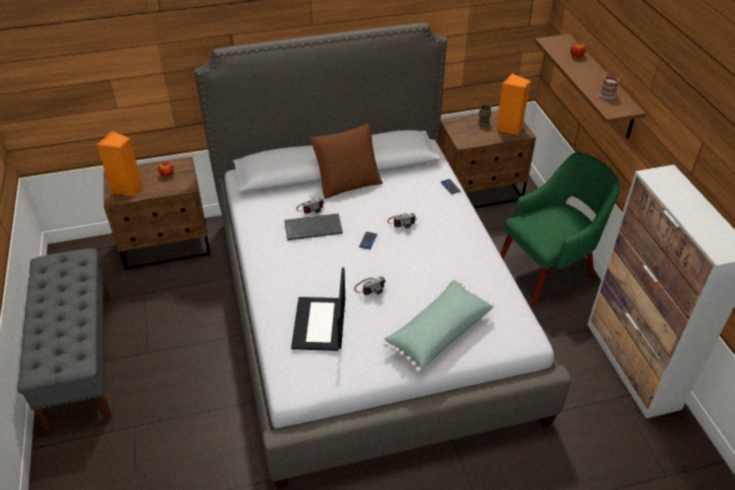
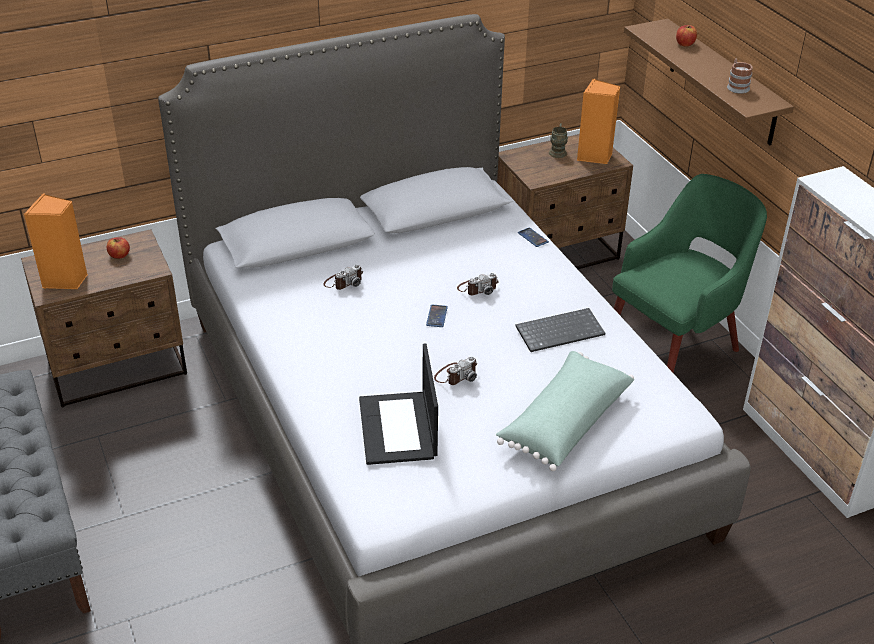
camera: 10 degrees left, 5 degrees down
keyboard [284,213,343,240] -> keyboard moved to [516,308,605,352]
brown pillow [310,124,383,199] -> none

